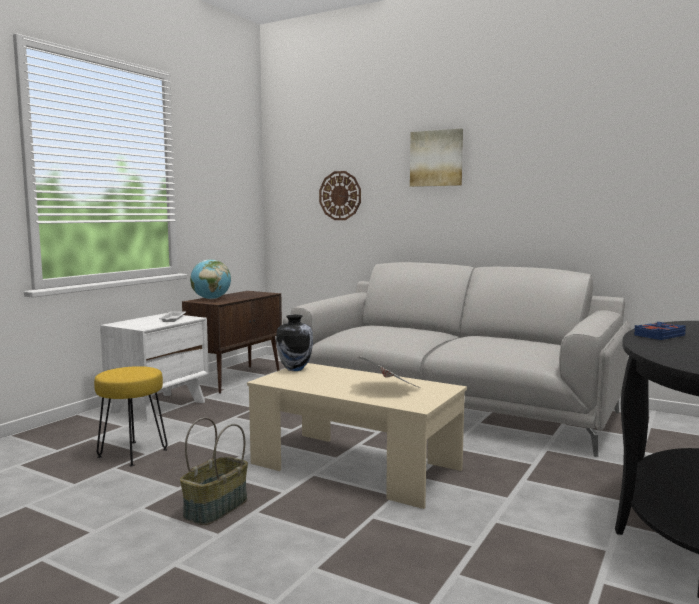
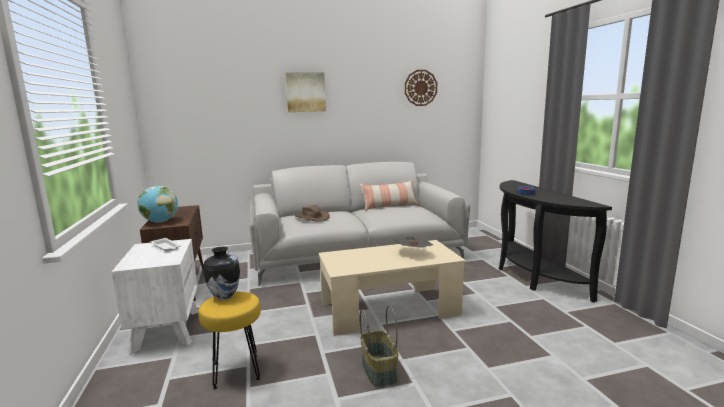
camera: 45 degrees left, 5 degrees up
vase [276,315,313,371] -> vase moved to [203,247,240,300]
wall clock [319,171,361,220] -> wall clock moved to [405,70,437,106]
none -> brown hat [294,205,330,222]
none -> pillow [360,180,418,211]

